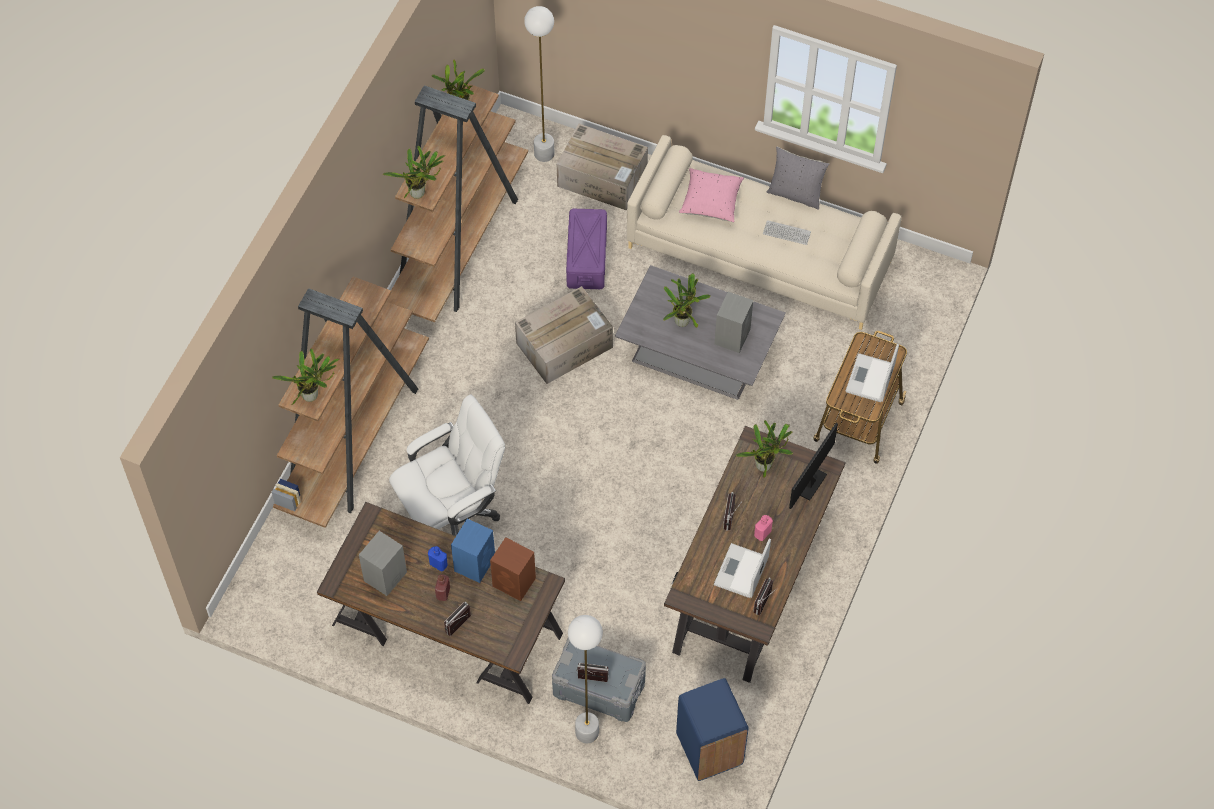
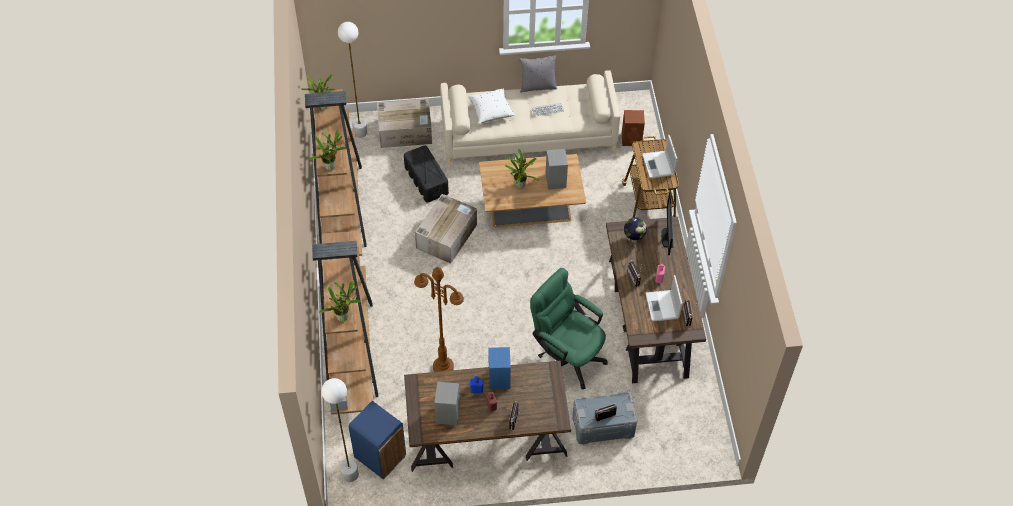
camera: 30 degrees left, 5 degrees down
white office chair [389,395,505,536] -> brown floor lamp [414,267,464,372]
brown speaker [490,537,536,601] -> brown speaker moved to [622,110,645,146]
purple storage box [566,209,607,289] -> black storage box [404,145,449,202]
white floor lamp [568,615,603,743] -> white floor lamp moved to [321,378,359,482]
grey coffee table [615,265,786,400] -> brown coffee table [479,154,586,228]
blue trash can [676,678,749,781] -> blue trash can moved to [349,401,406,479]
pink pillow [679,168,744,222] -> white pillow [468,88,515,124]
potted plant [736,420,793,478] -> globe [624,217,647,247]
none -> green office chair [530,268,608,389]

